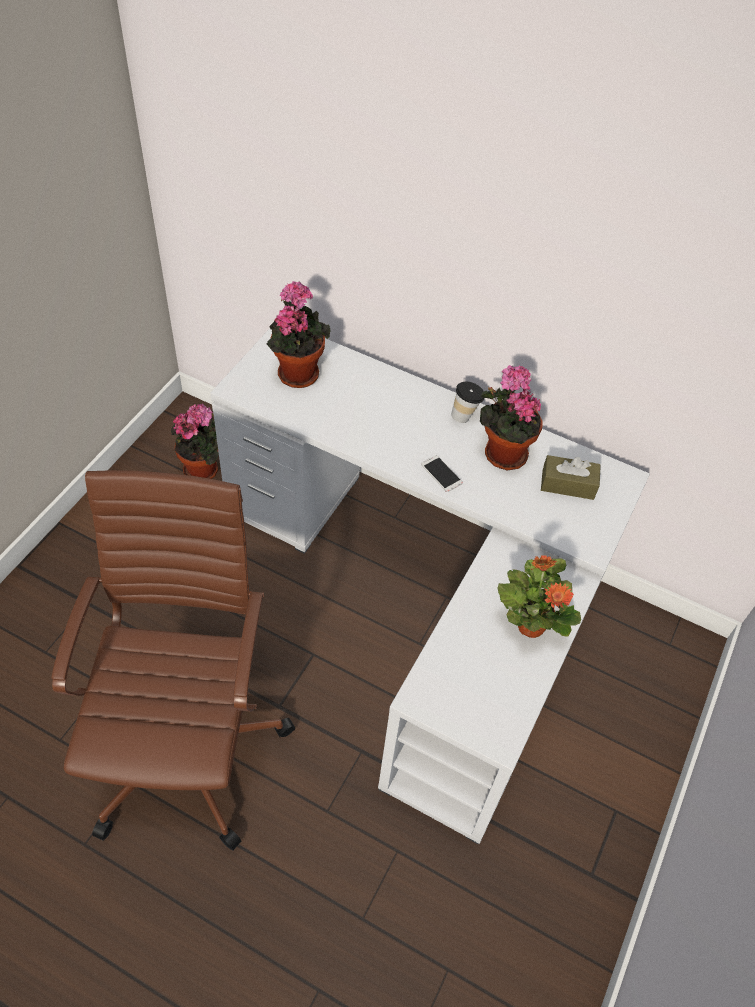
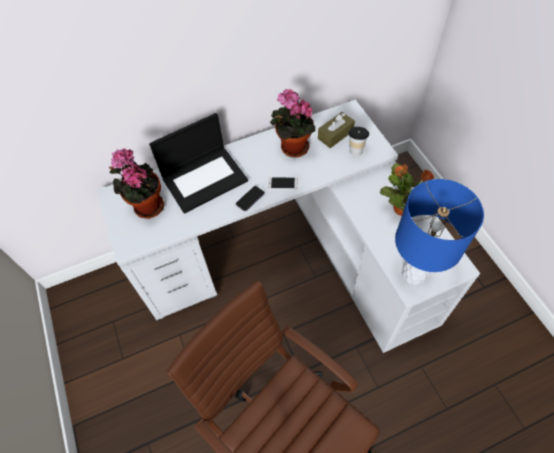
camera: 45 degrees left, 5 degrees up
potted plant [171,403,219,479] -> none
cup [451,382,485,423] -> cup moved to [348,127,369,156]
none -> laptop [149,113,248,214]
none -> phone [236,186,265,211]
none -> blue table lamp [395,179,484,285]

